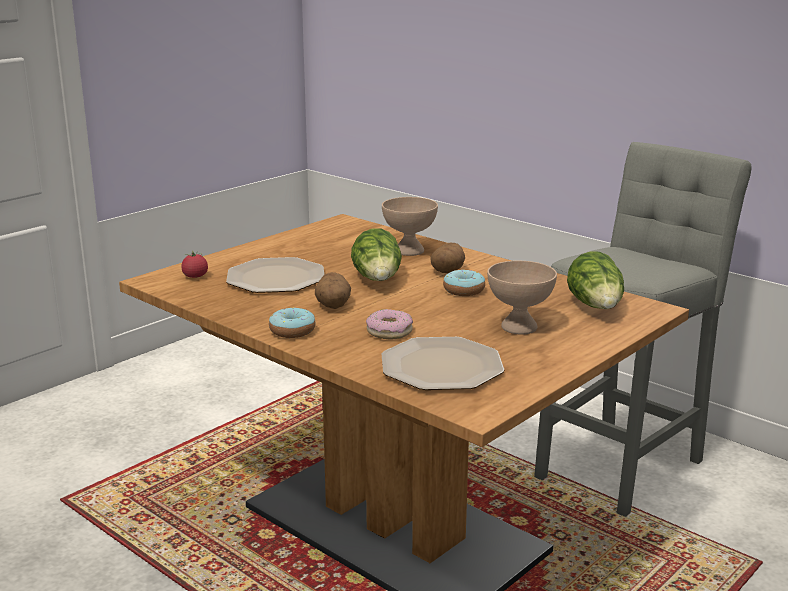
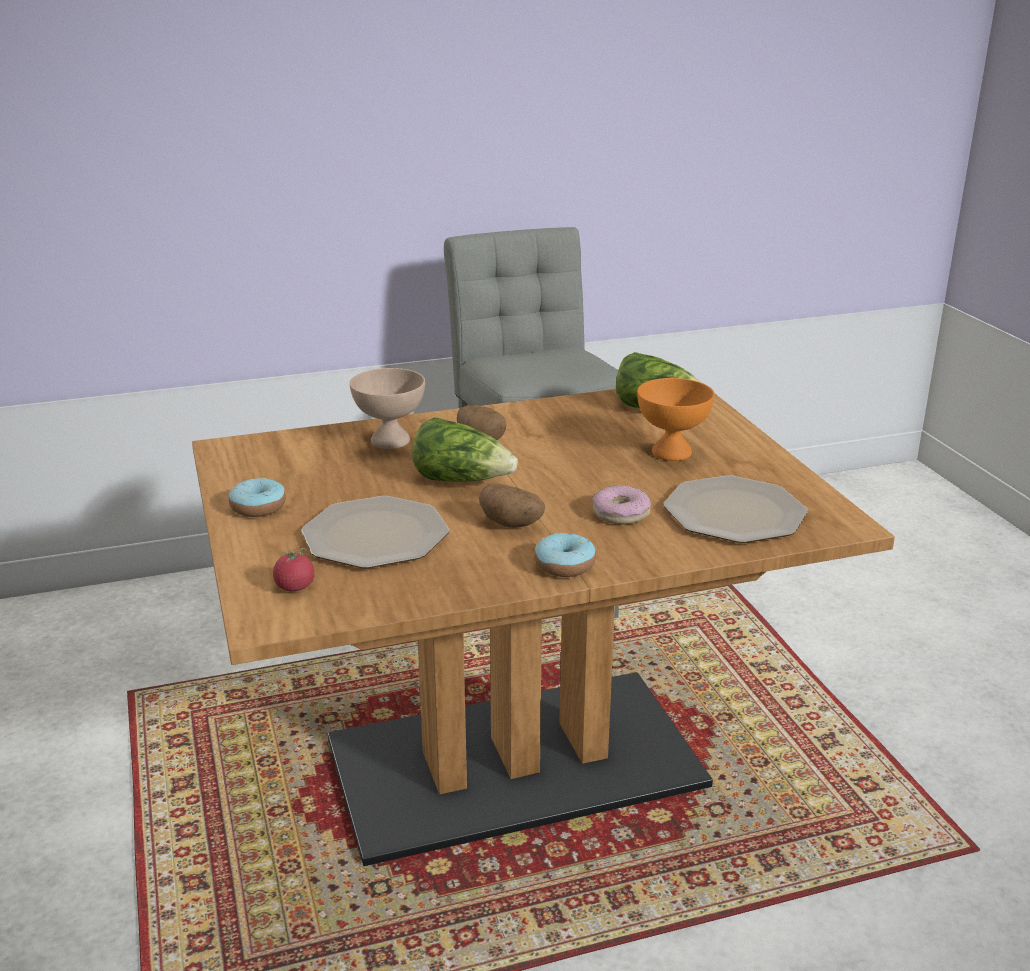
camera: 60 degrees left, 5 degrees up
donut [443,270,485,296] -> donut moved to [229,478,286,517]
beige bowl [487,261,557,335] -> orange bowl [637,378,715,461]

